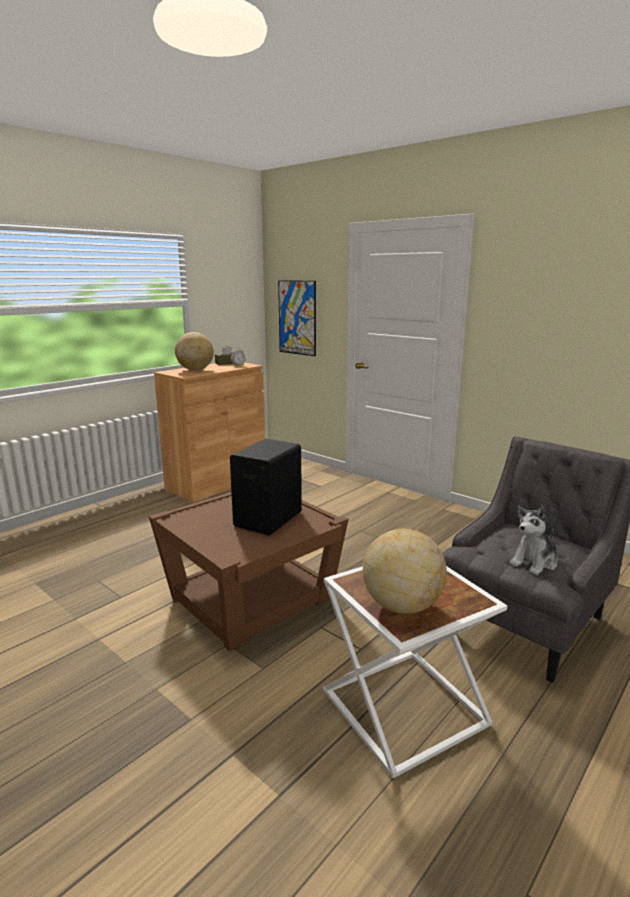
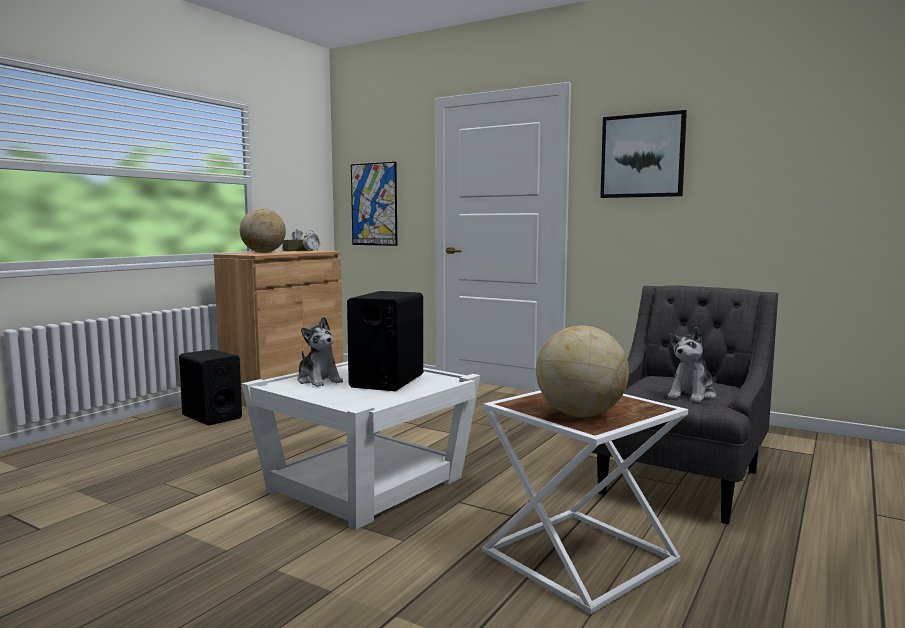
camera: 10 degrees left, 10 degrees down
brown side table [149,492,349,651] -> white side table [241,362,480,530]
none -> black speaker [179,349,242,426]
none -> plush toy [297,317,343,387]
none -> picture [600,110,687,198]

